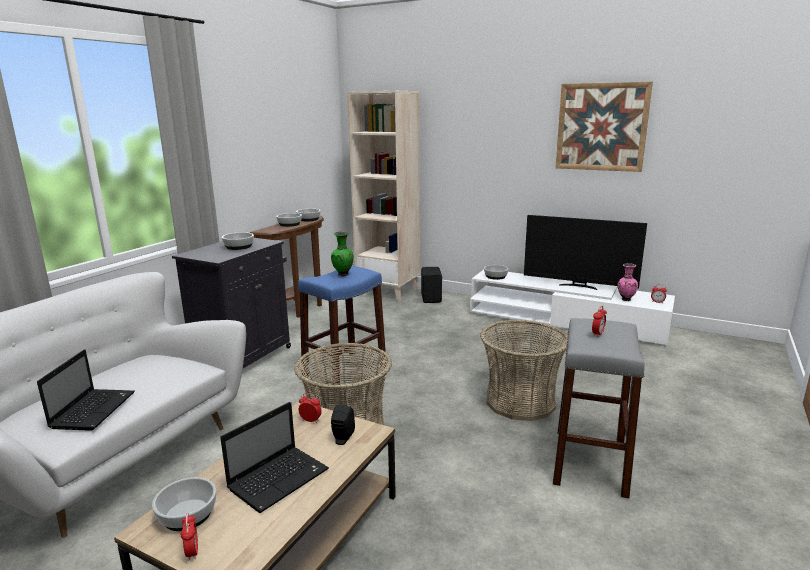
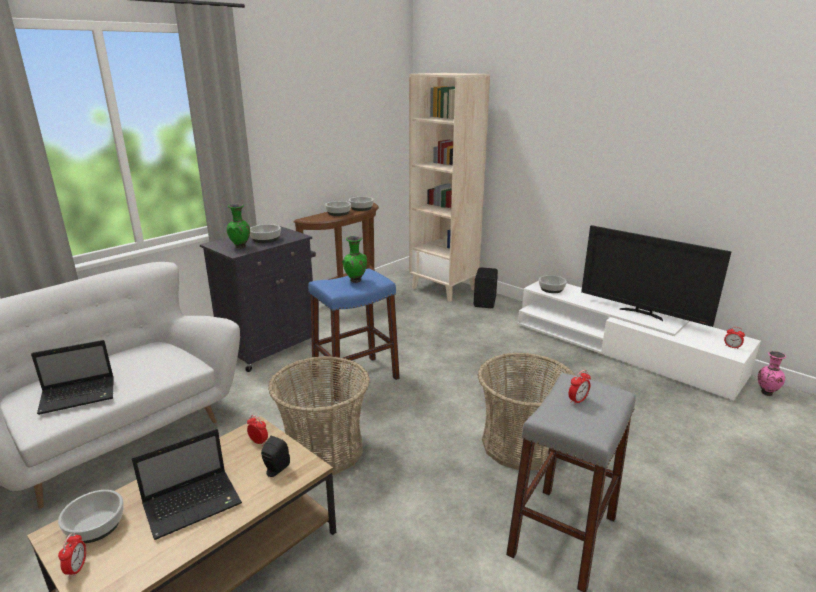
camera: 15 degrees right, 5 degrees up
laptop [37,350,135,431] -> laptop turned 45 degrees clockwise [31,340,114,415]
picture [555,82,653,172] -> none
pink vase [617,263,638,301] -> pink vase moved to [758,351,786,396]
none -> green vase [227,204,250,249]

